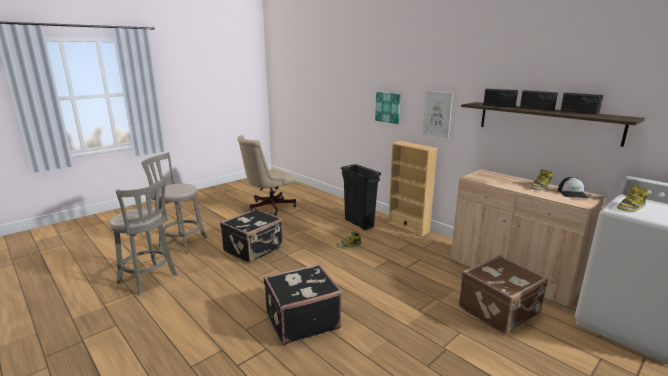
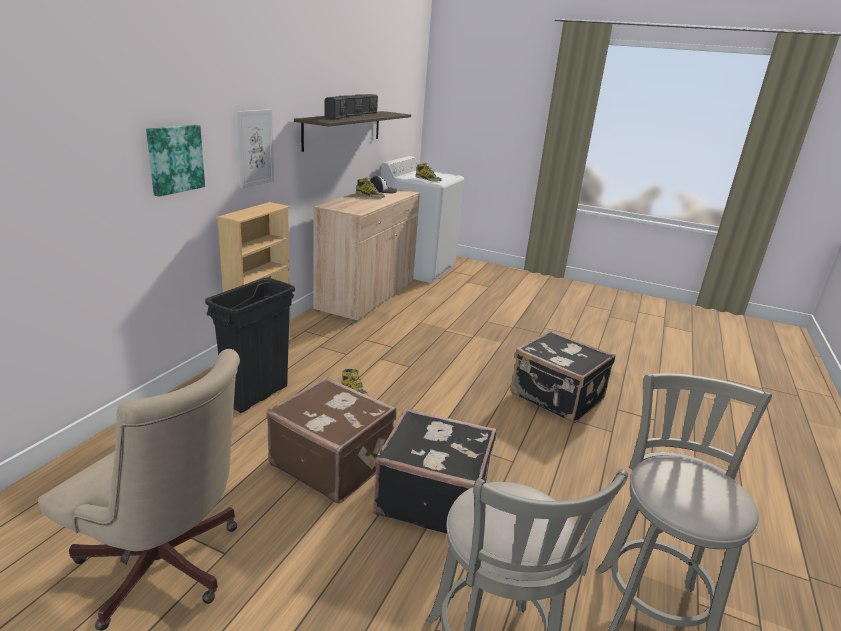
camera: 115 degrees left, 5 degrees up
brown suitcase [459,255,548,334] -> brown suitcase moved to [266,377,397,504]

